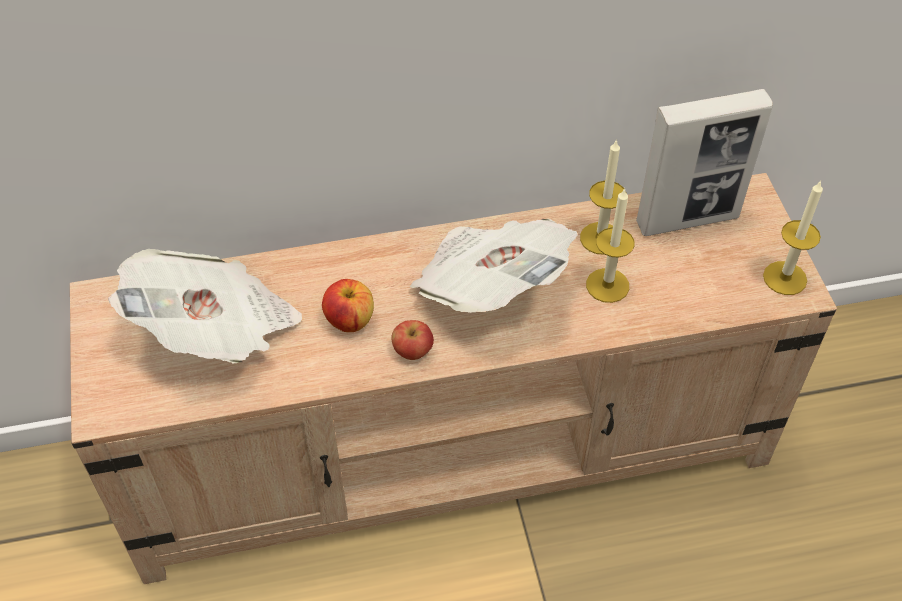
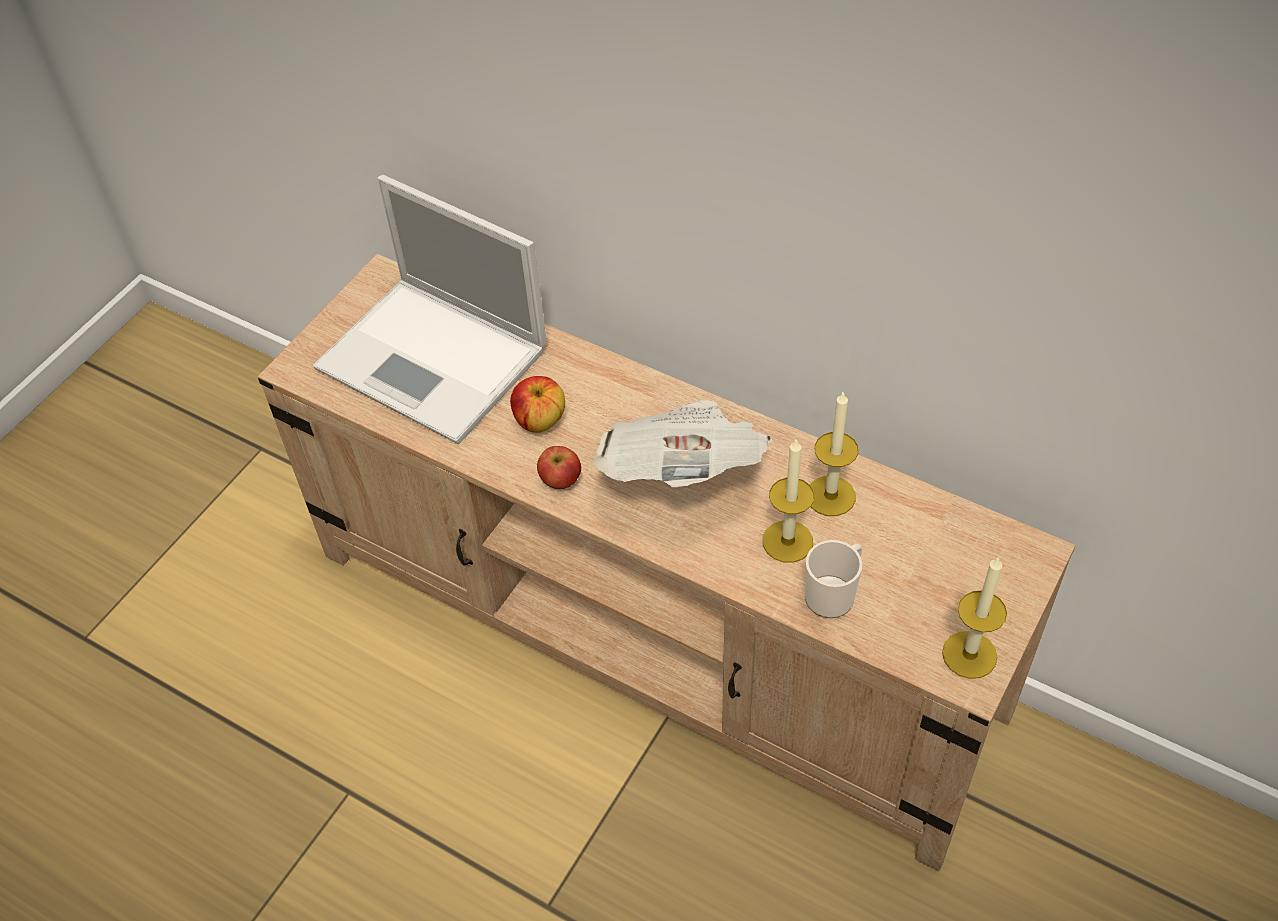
camera: 45 degrees right, 0 degrees up
newspaper [108,249,302,364] -> laptop [313,175,547,444]
picture frame [636,89,773,236] -> none
none -> mug [805,540,862,618]

